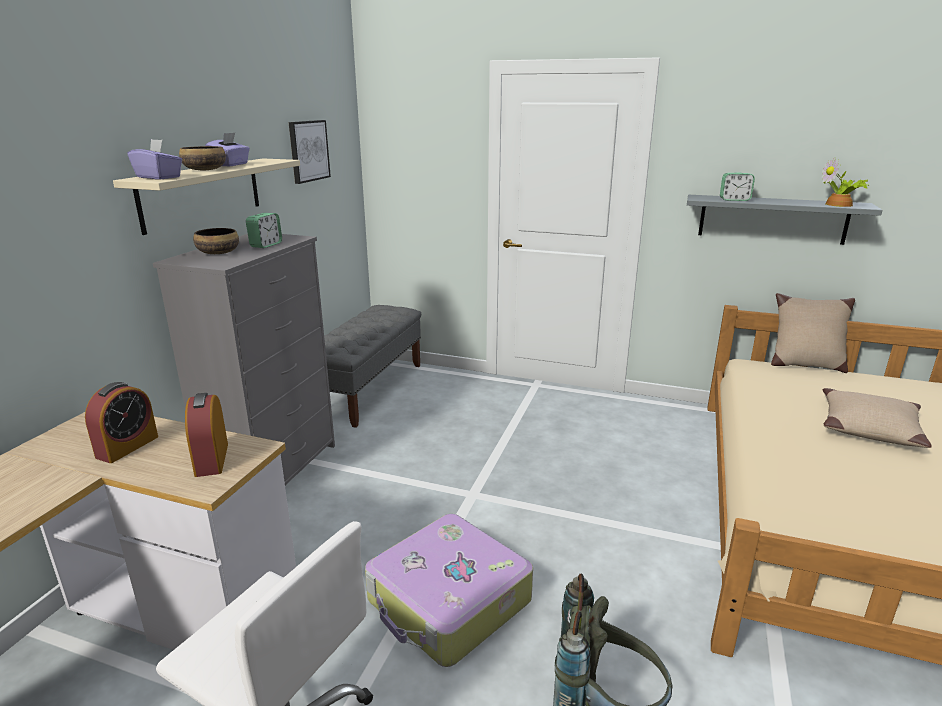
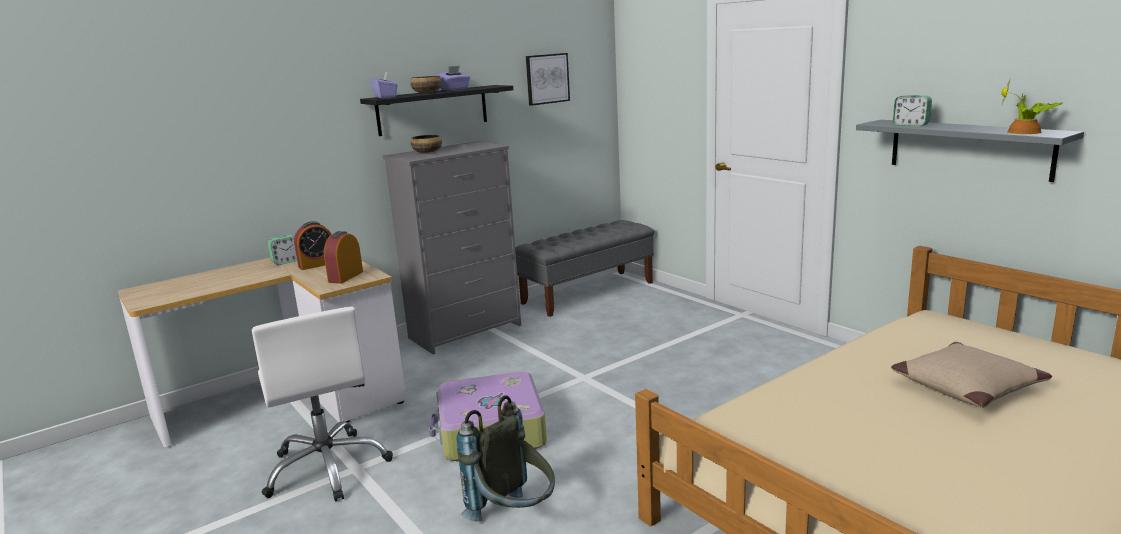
camera: 35 degrees right, 5 degrees down
beige shelf [113,159,300,235] -> black shelf [360,85,513,136]
alarm clock [246,213,282,248] -> alarm clock moved to [268,235,297,265]
beige pillow [771,293,855,373] -> none

